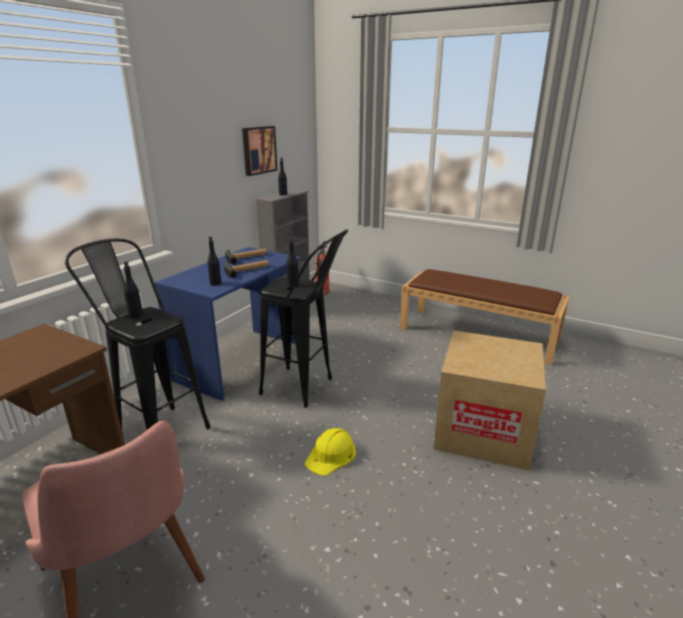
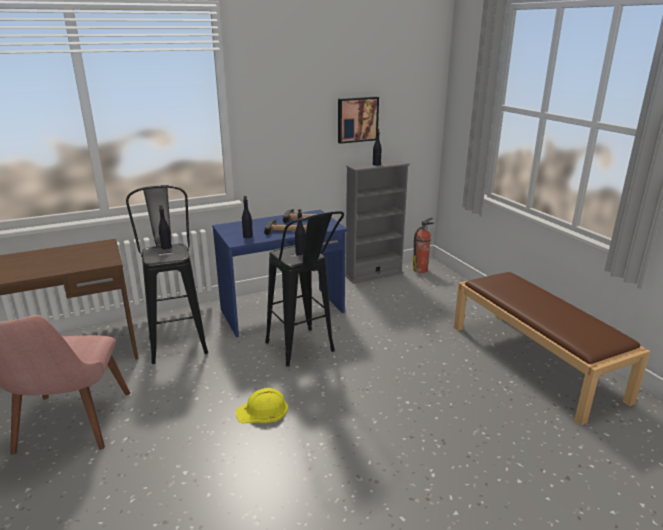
camera: 35 degrees right, 0 degrees up
cardboard box [434,331,546,470] -> none

